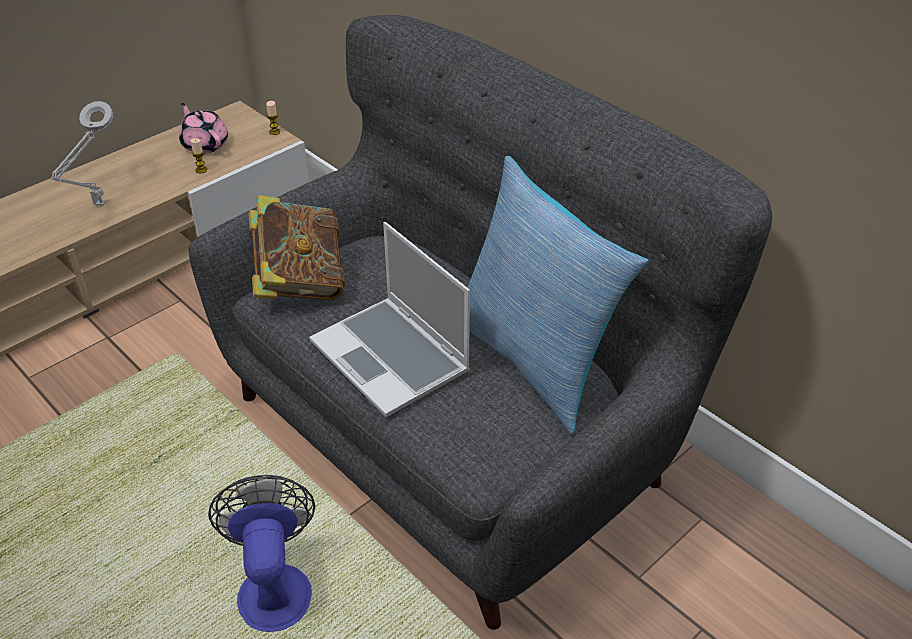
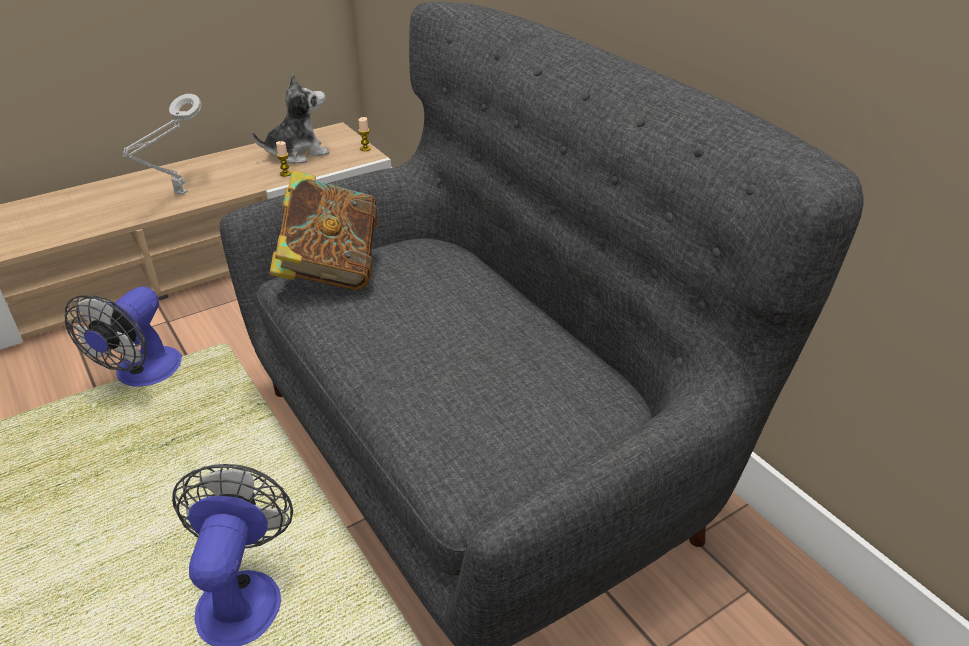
camera: 10 degrees right, 5 degrees down
pink teapot [179,103,228,154] -> plush toy [252,74,329,164]
laptop [309,222,470,417] -> none
pillow [467,156,649,434] -> none
none -> fan [64,286,182,387]

